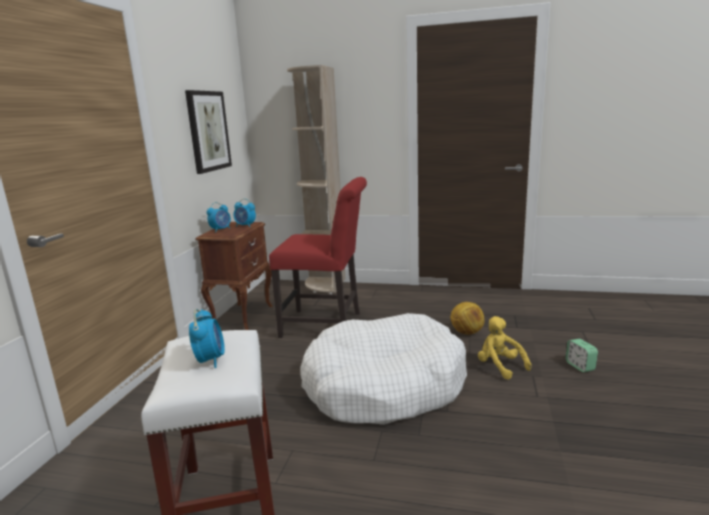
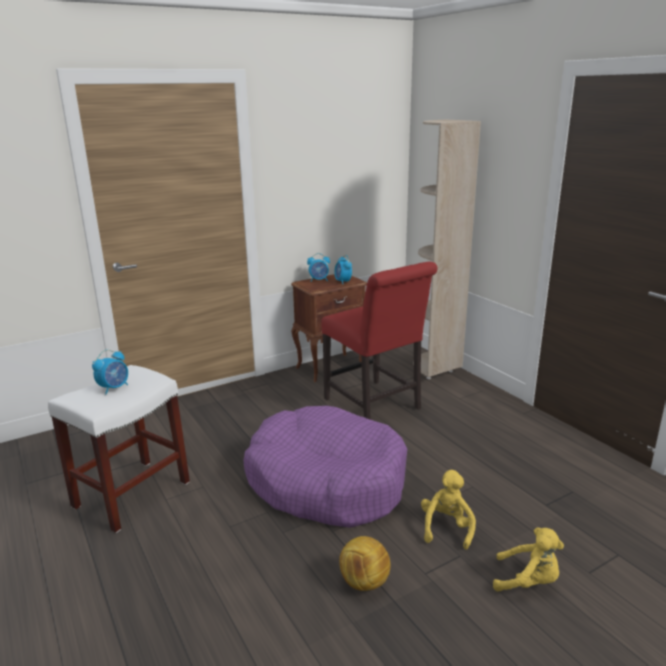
camera: 45 degrees right, 5 degrees up
picture [185,90,232,174] -> none
white dog bed [300,313,467,425] -> purple dog bed [243,406,407,528]
football [450,302,484,335] -> football moved to [339,536,391,591]
alarm clock [565,339,598,372] -> yellow plush toy [493,527,564,592]

